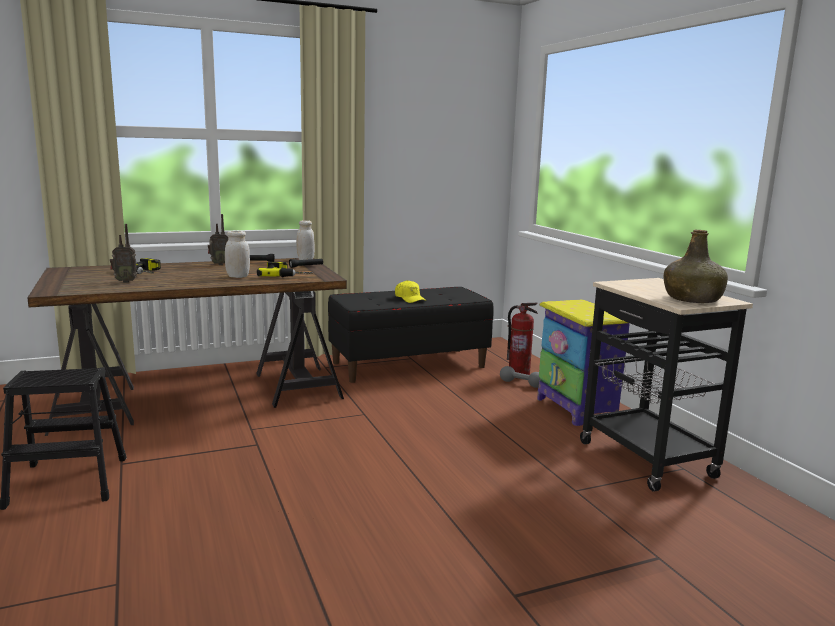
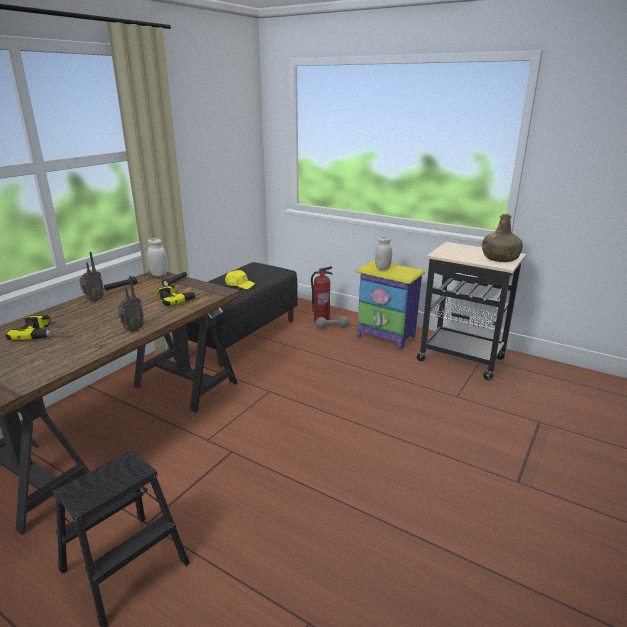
camera: 35 degrees left, 10 degrees up
radio [110,224,137,283] -> radio moved to [117,276,145,332]
white jar [225,231,250,278] -> white jar moved to [375,237,392,270]

